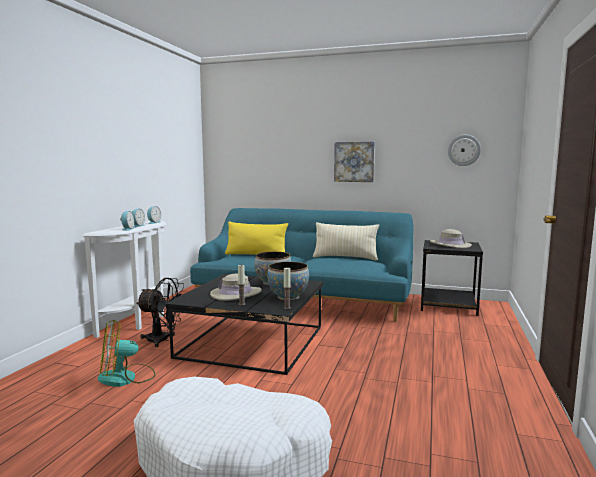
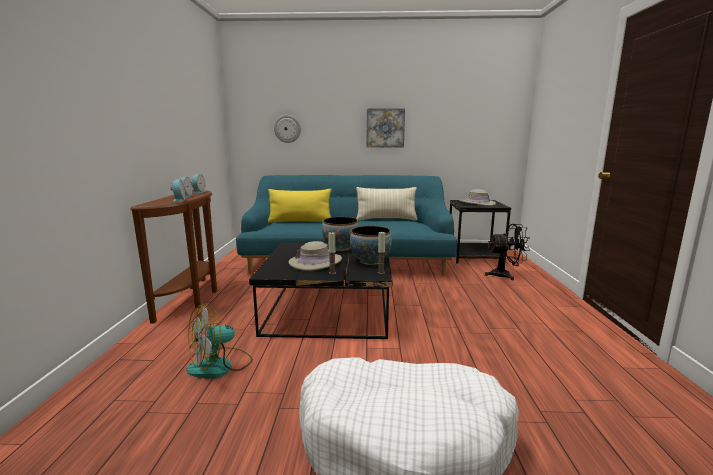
camera: 15 degrees left, 5 degrees up
white console table [83,221,166,338] -> brown console table [130,190,217,323]
black fan [136,278,184,347] -> black fan moved to [485,224,530,280]
wall clock [448,135,481,166] -> wall clock moved to [274,115,301,143]

